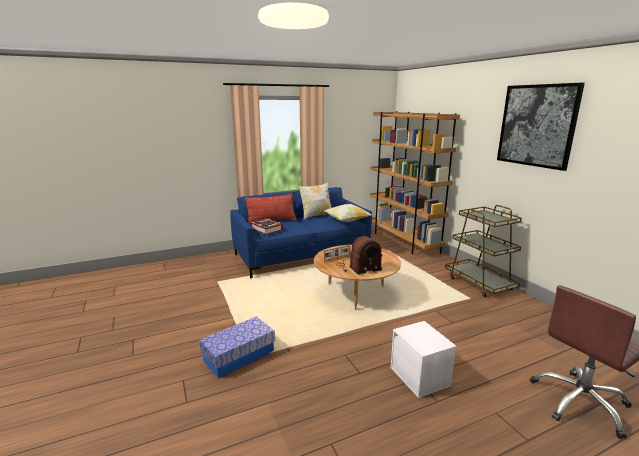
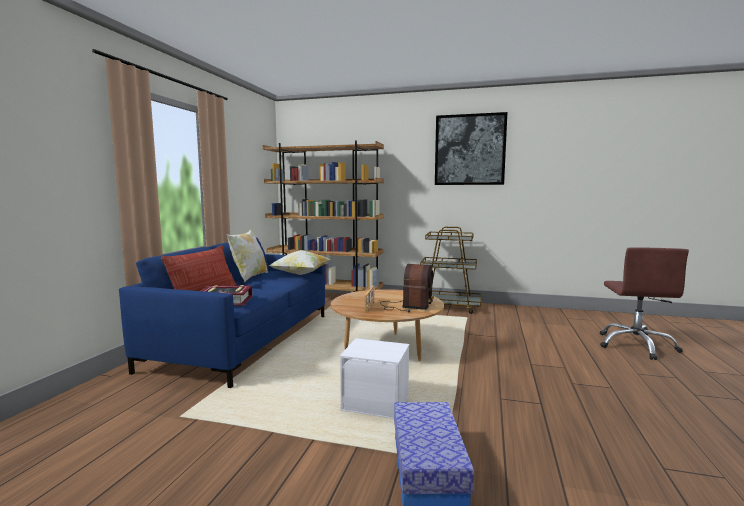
camera: 50 degrees left, 10 degrees down
white storage box [390,321,457,398] -> white storage box moved to [339,338,409,419]

